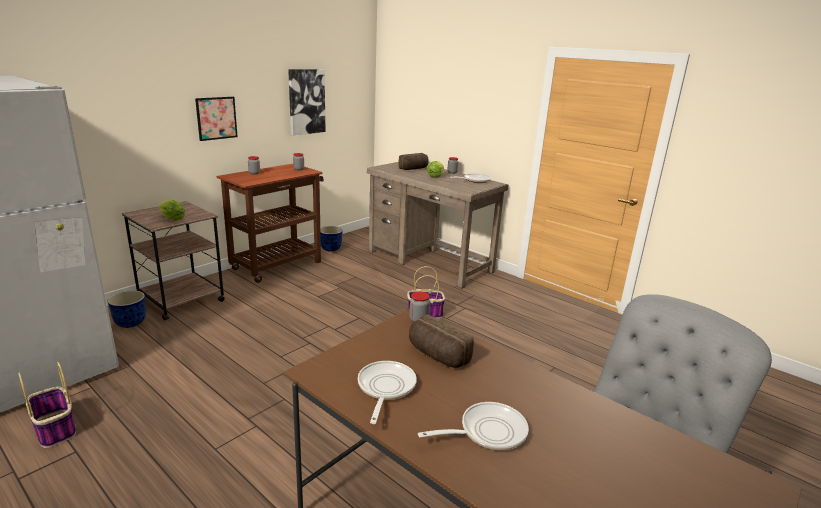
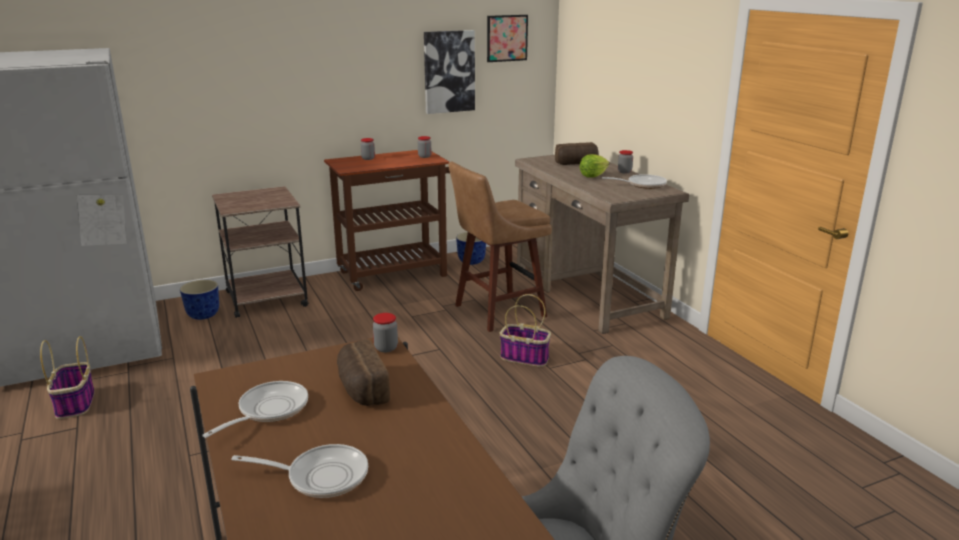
camera: 25 degrees right, 0 degrees up
lettuce [158,200,185,221] -> none
picture [195,97,238,141] -> picture moved to [487,15,528,62]
none -> brown stool [448,161,552,332]

